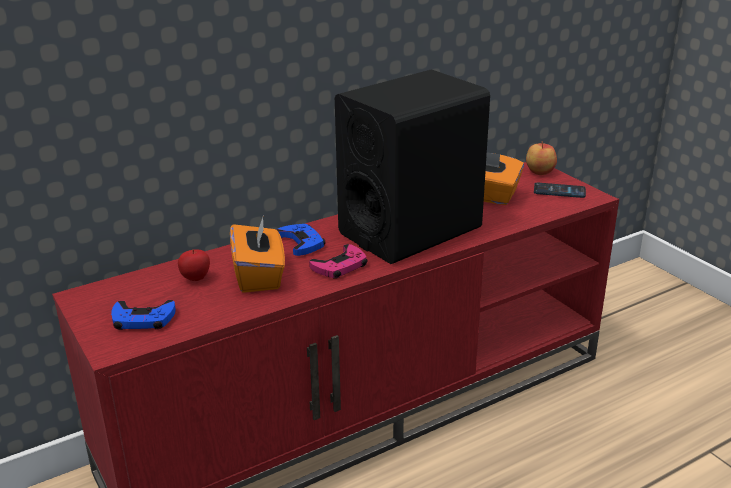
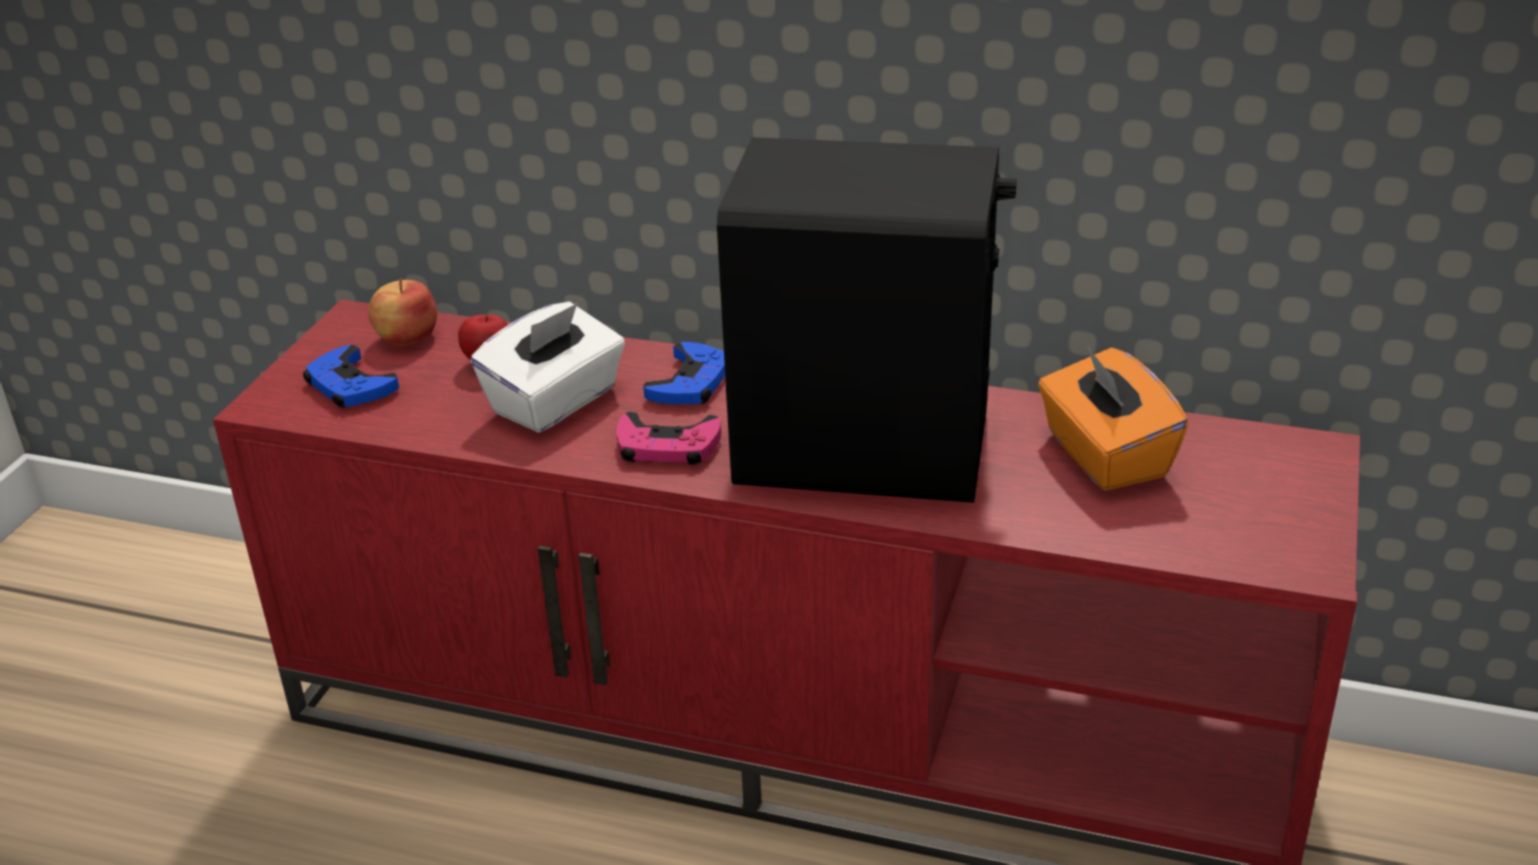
camera: 50 degrees right, 5 degrees up
orange tissue box [230,217,285,293] -> white tissue box [471,301,625,433]
apple [526,142,557,175] -> apple moved to [368,279,437,346]
phone [534,183,586,198] -> none

